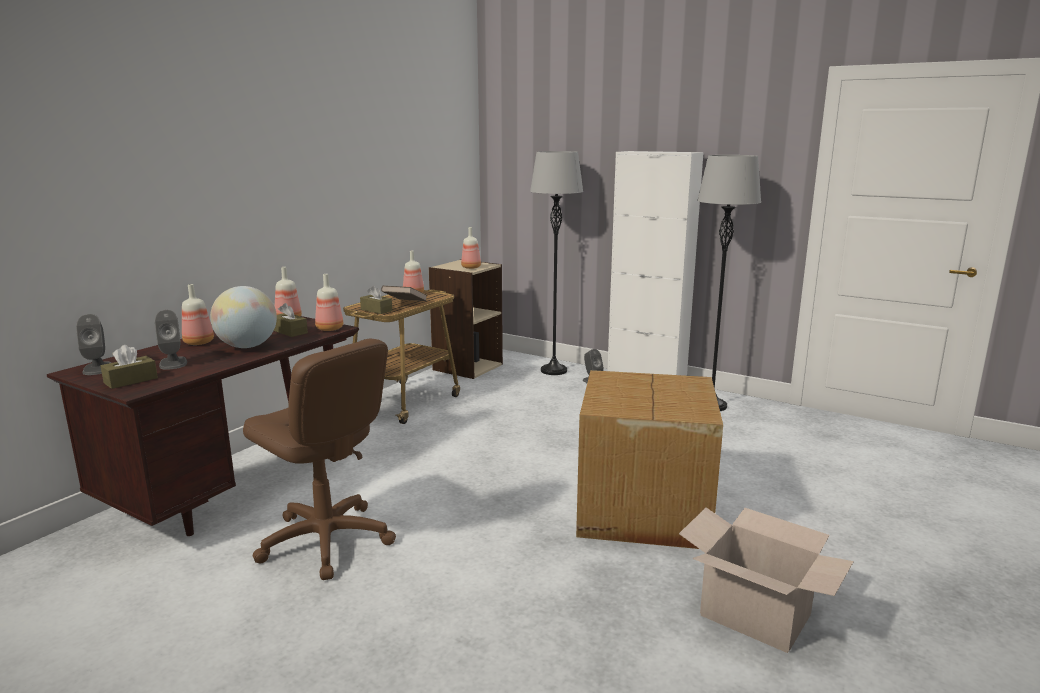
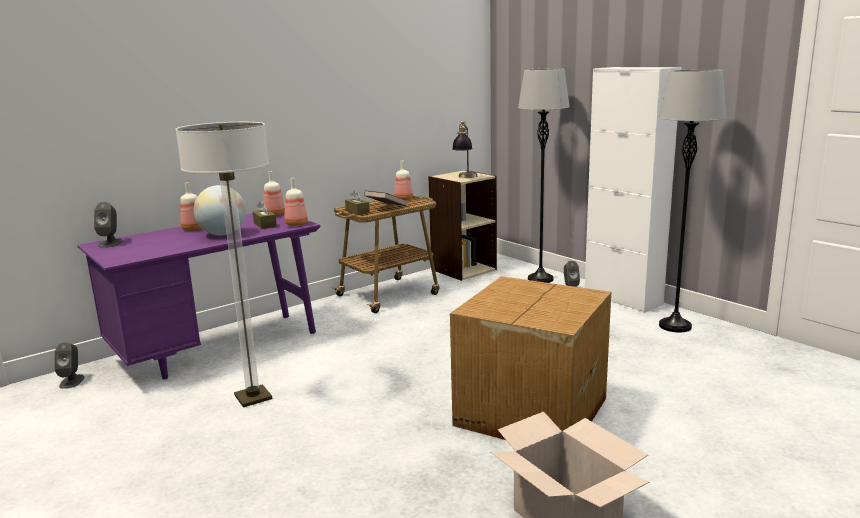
camera: 20 degrees right, 0 degrees up
brown desk [47,316,359,536] -> purple desk [77,213,321,380]
brown tissue box [101,345,158,389] -> none
grey speaker [155,310,187,370] -> grey speaker moved to [54,342,85,389]
brown office chair [243,339,396,580] -> floor lamp [175,122,273,407]
bottle [461,227,481,269] -> table lamp [452,121,477,178]

